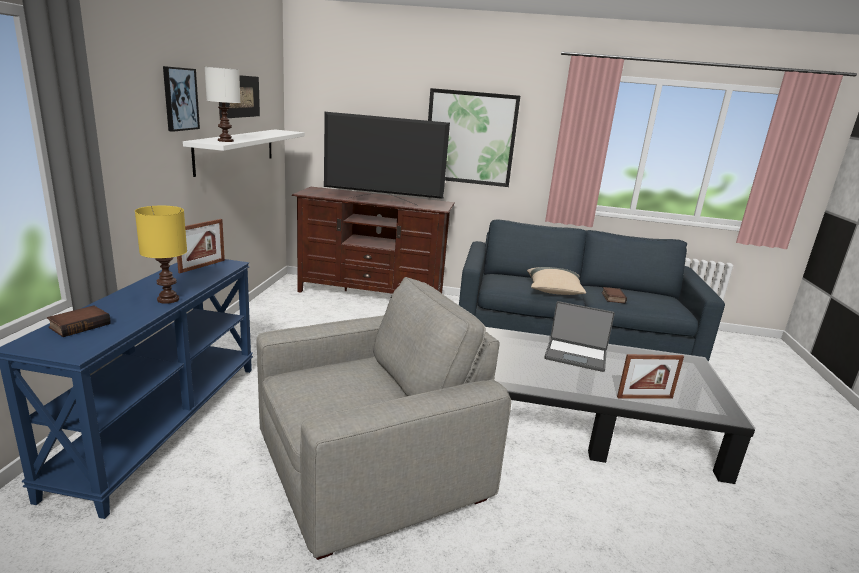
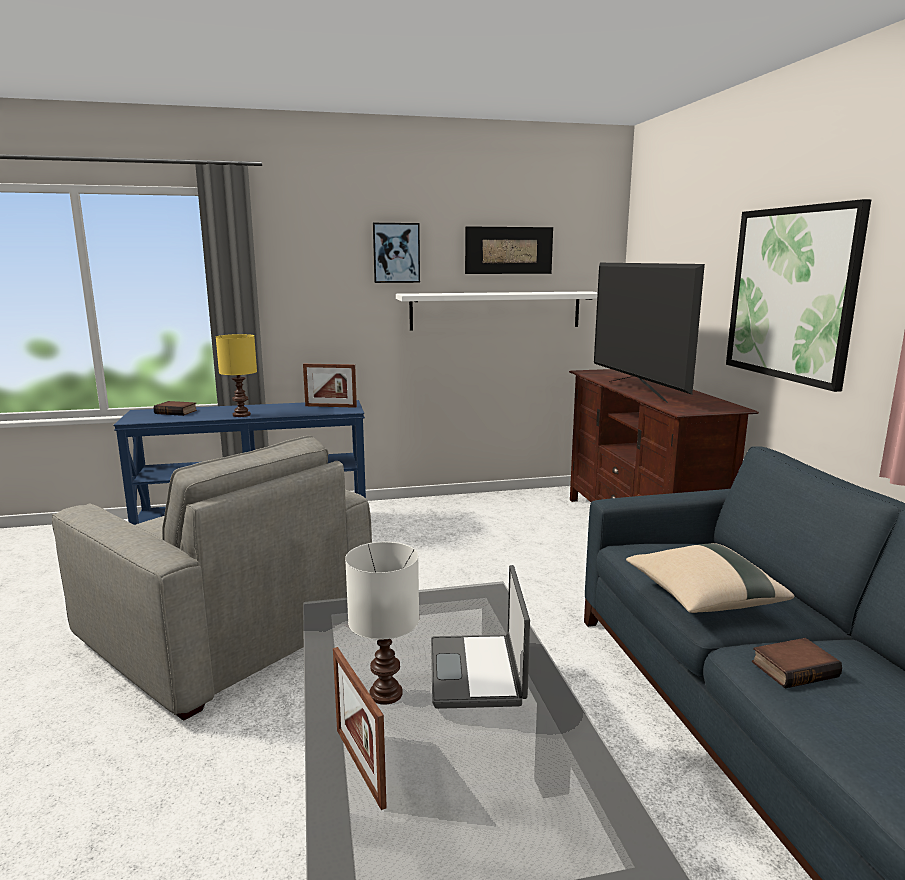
camera: 70 degrees right, 5 degrees down
white table lamp [205,67,240,142] -> white table lamp moved to [345,542,419,705]

